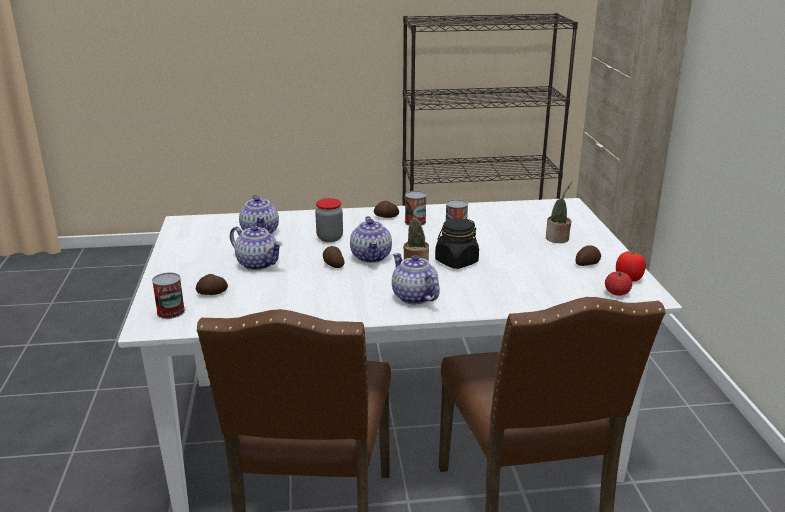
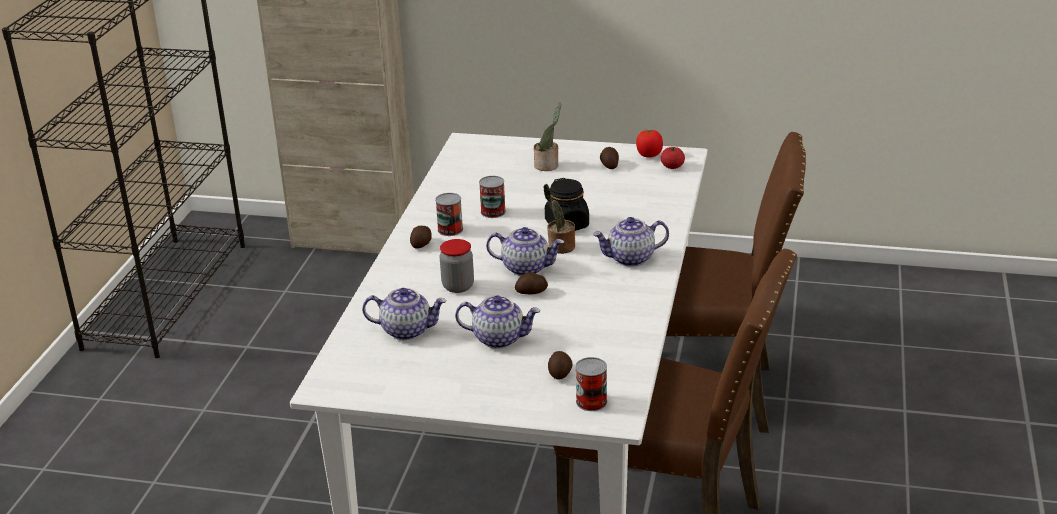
camera: 70 degrees left, 5 degrees up
teapot [230,225,283,270] -> teapot turned 45 degrees clockwise [455,295,540,349]

